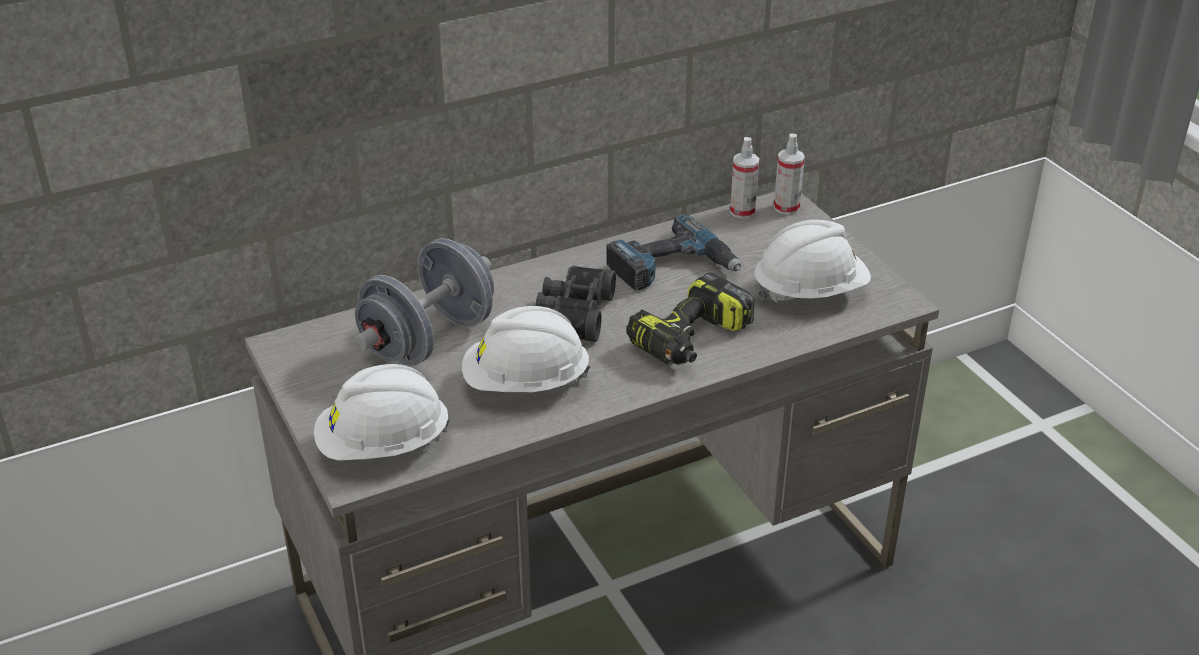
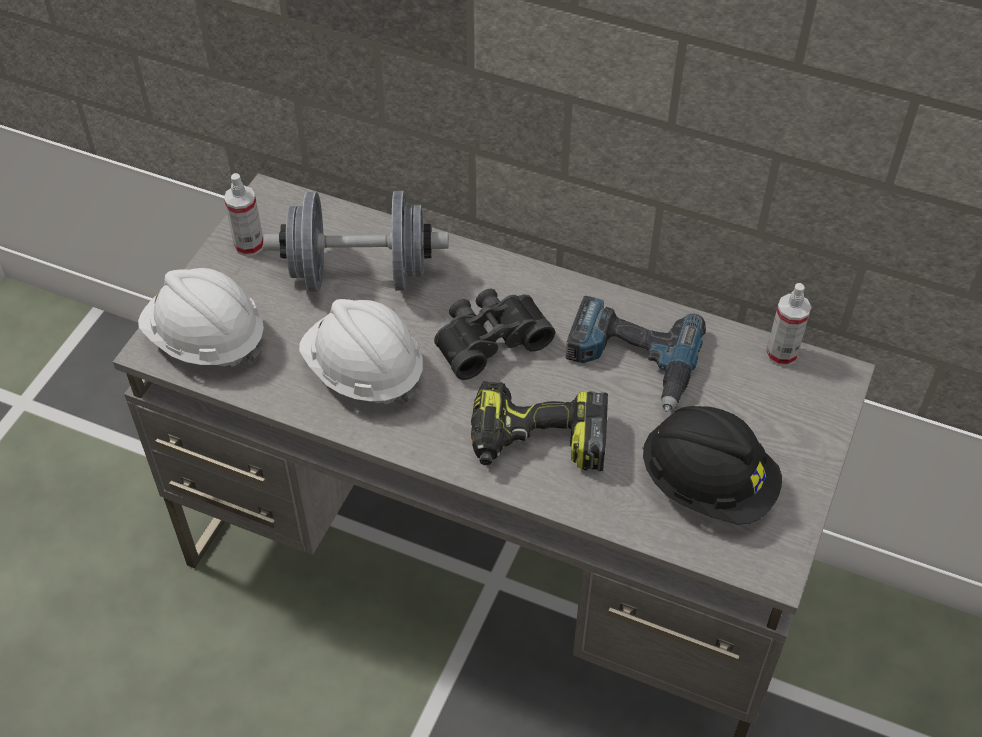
camera: 50 degrees right, 15 degrees up
white hard hat [754,220,871,303] -> black hard hat [642,406,782,525]
spray bottle [774,133,805,215] -> spray bottle moved to [224,173,263,256]

